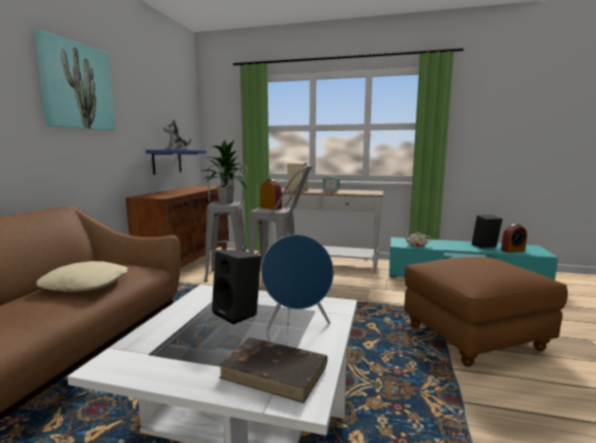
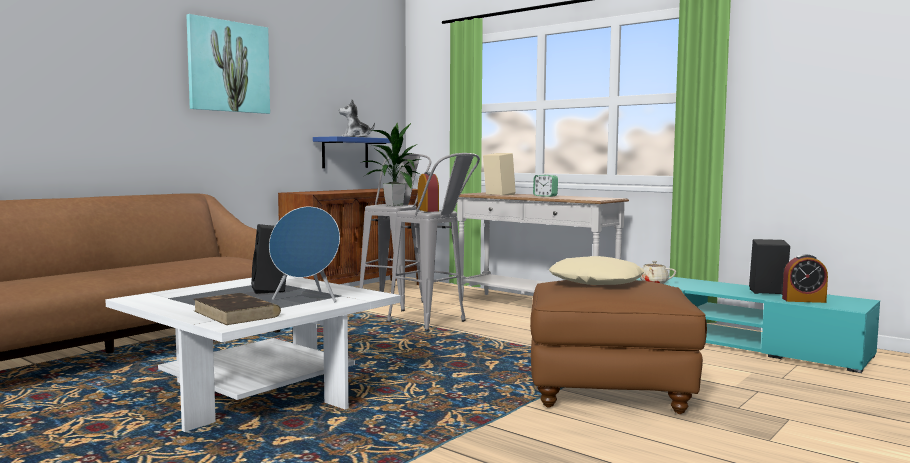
camera: 25 degrees right, 5 degrees down
beige pillow [36,261,128,292] -> beige pillow moved to [549,256,644,285]

